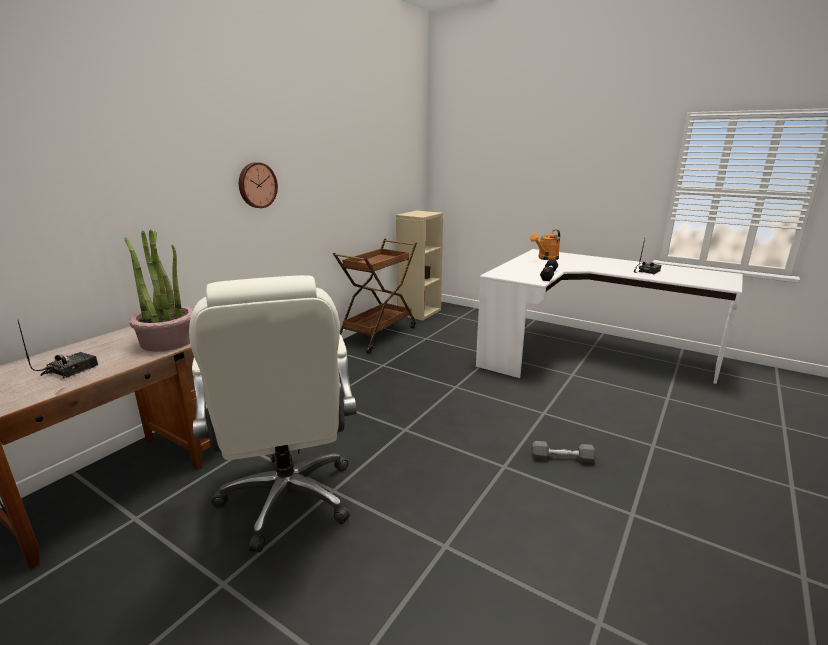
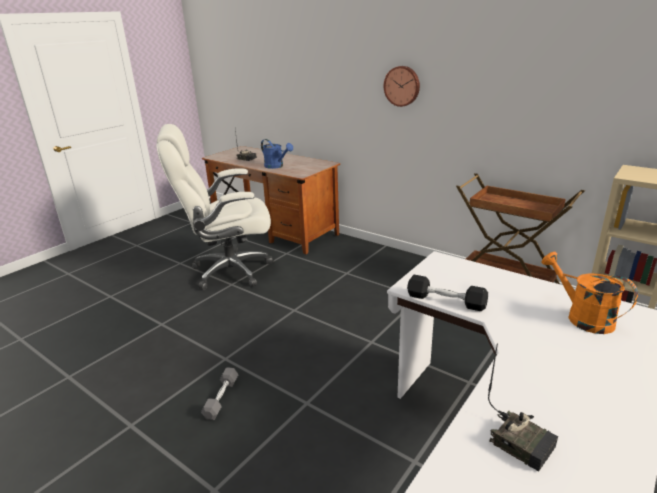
camera: 95 degrees right, 5 degrees up
potted plant [124,229,193,352] -> blue watering can [261,139,293,169]

